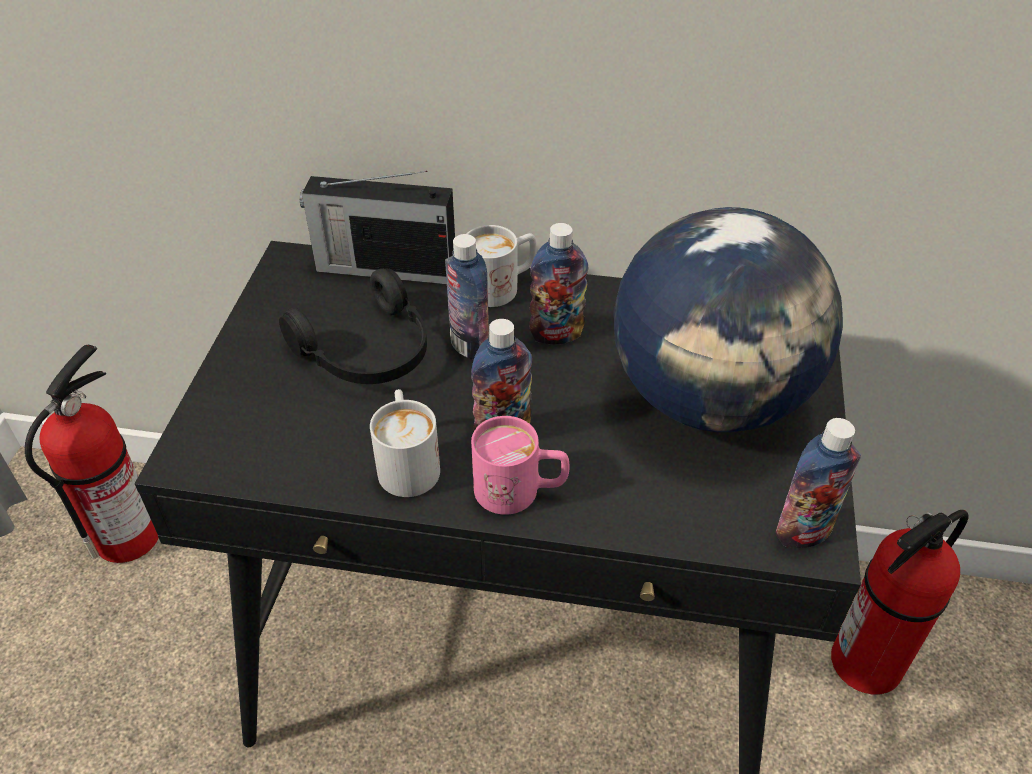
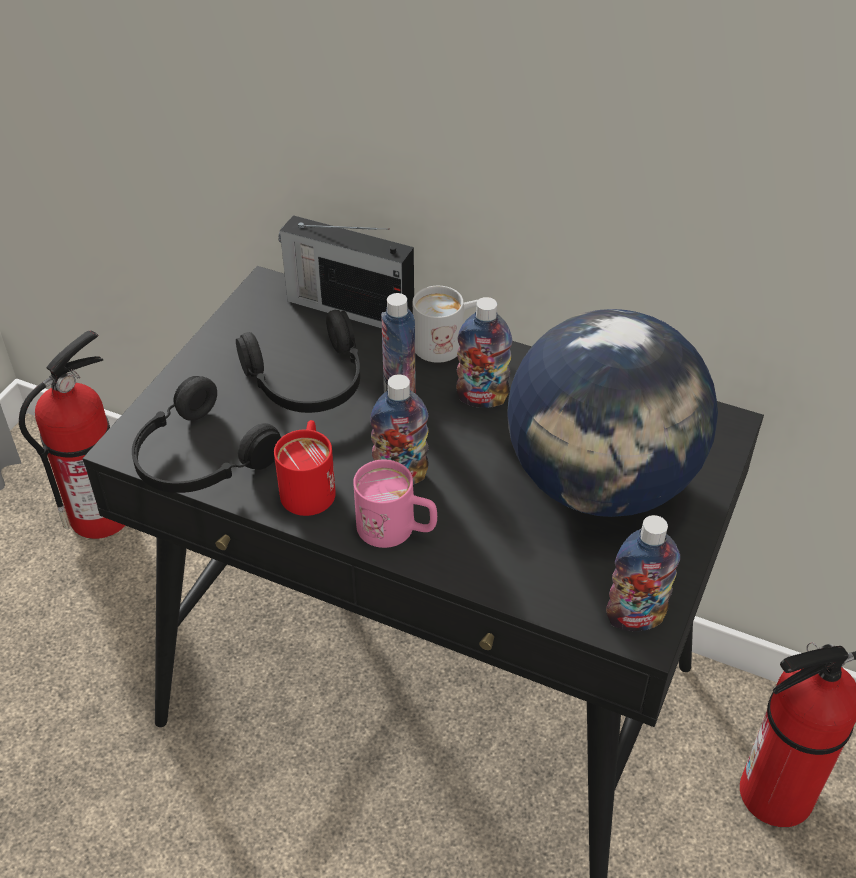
camera: 15 degrees right, 0 degrees up
white mug [370,389,440,497] -> red mug [274,420,336,516]
none -> black headphones [132,376,281,493]

